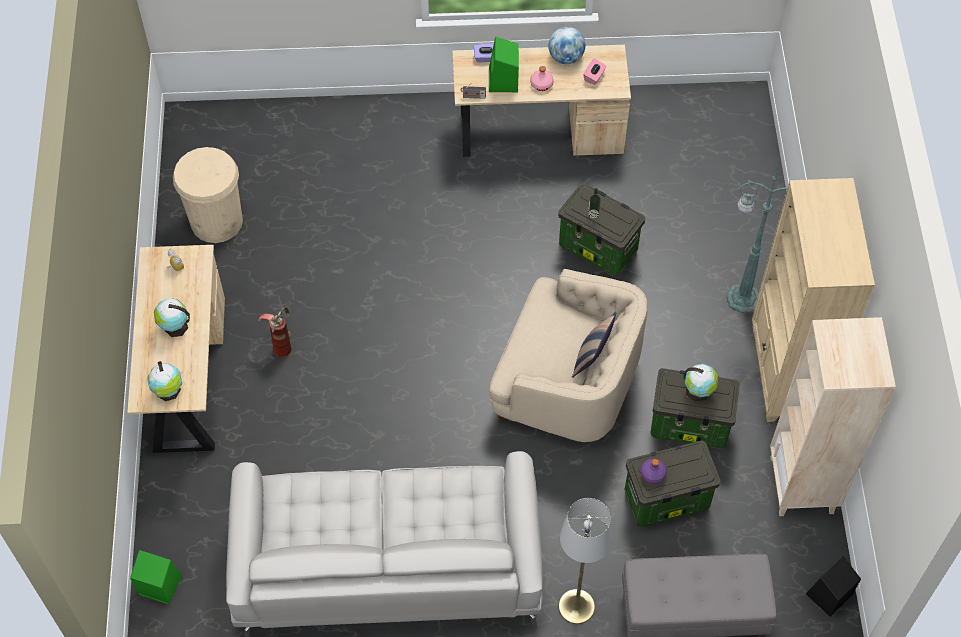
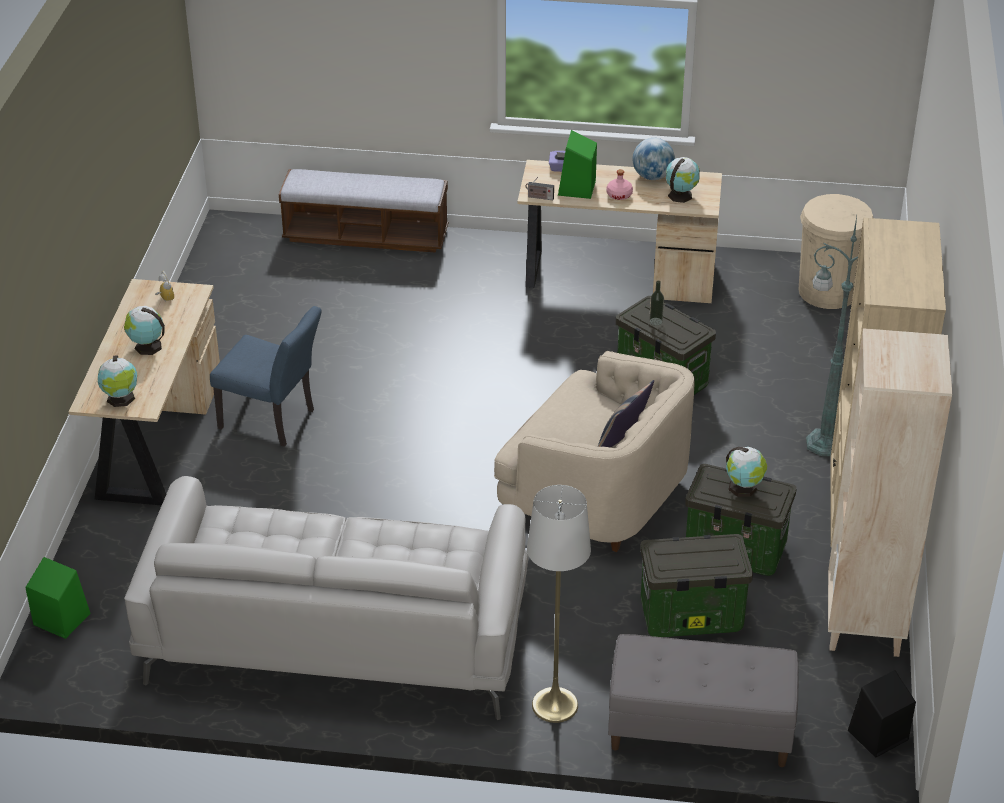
camera: 10 degrees right, 20 degrees down
beige trash can [173,147,243,243] -> beige trash can moved to [799,194,873,309]
fire extinguisher [259,307,291,357] -> blue chair [210,306,322,447]
pink tissue box [583,58,606,85] -> globe [666,157,700,203]
purple bottle [640,459,667,484] -> none
none -> bench [279,169,448,253]

